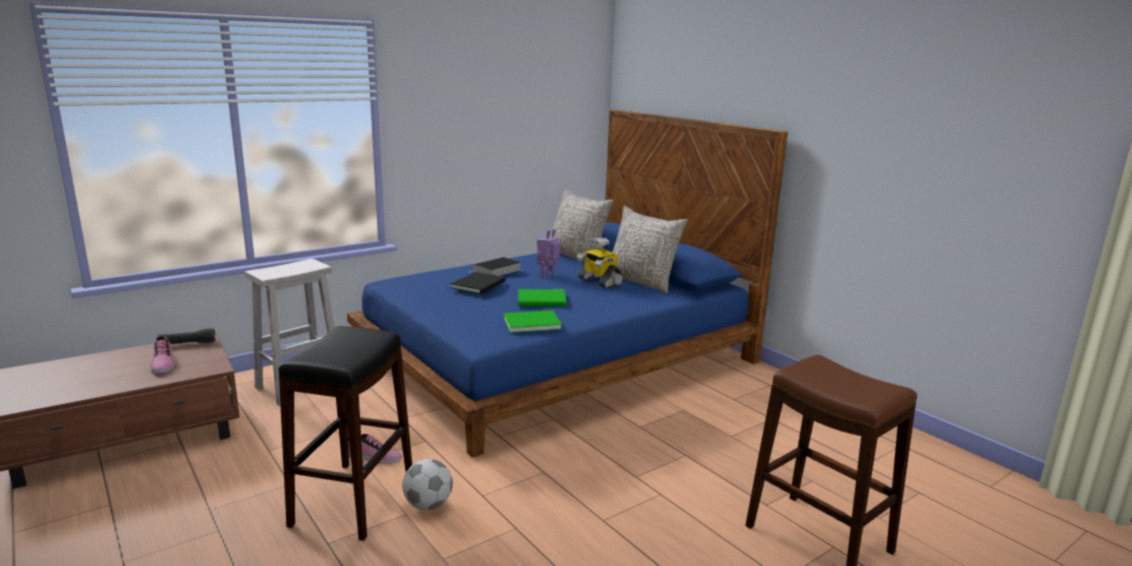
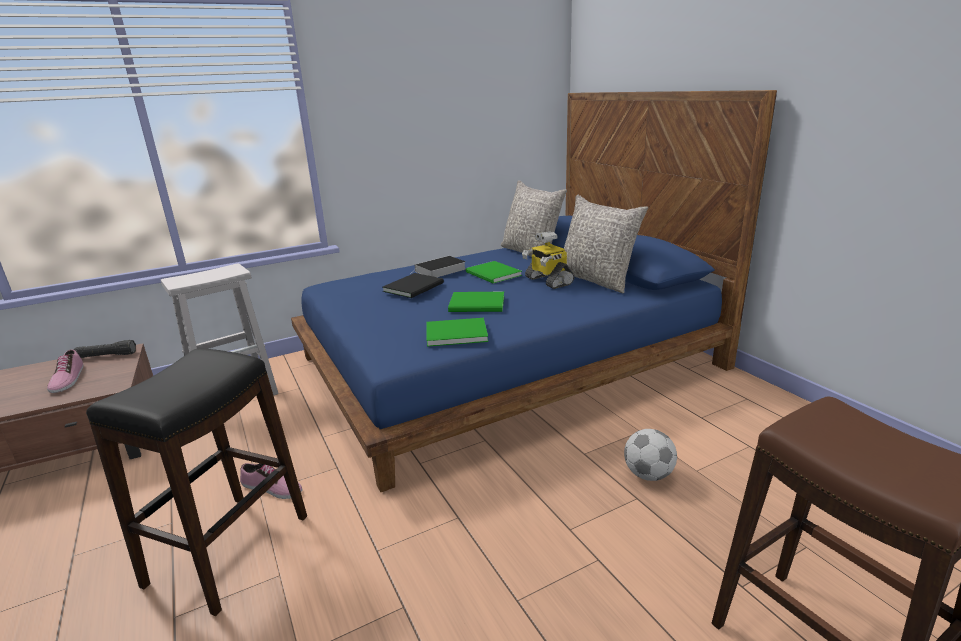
camera: 10 degrees right, 5 degrees up
football [402,459,453,510] -> football moved to [624,429,677,481]
toy robot [537,229,560,277] -> green book [466,261,522,284]

